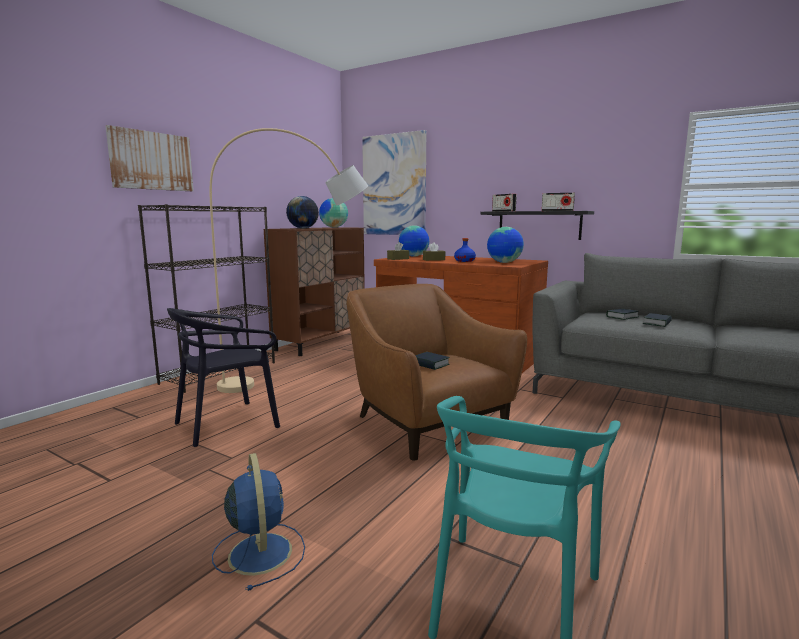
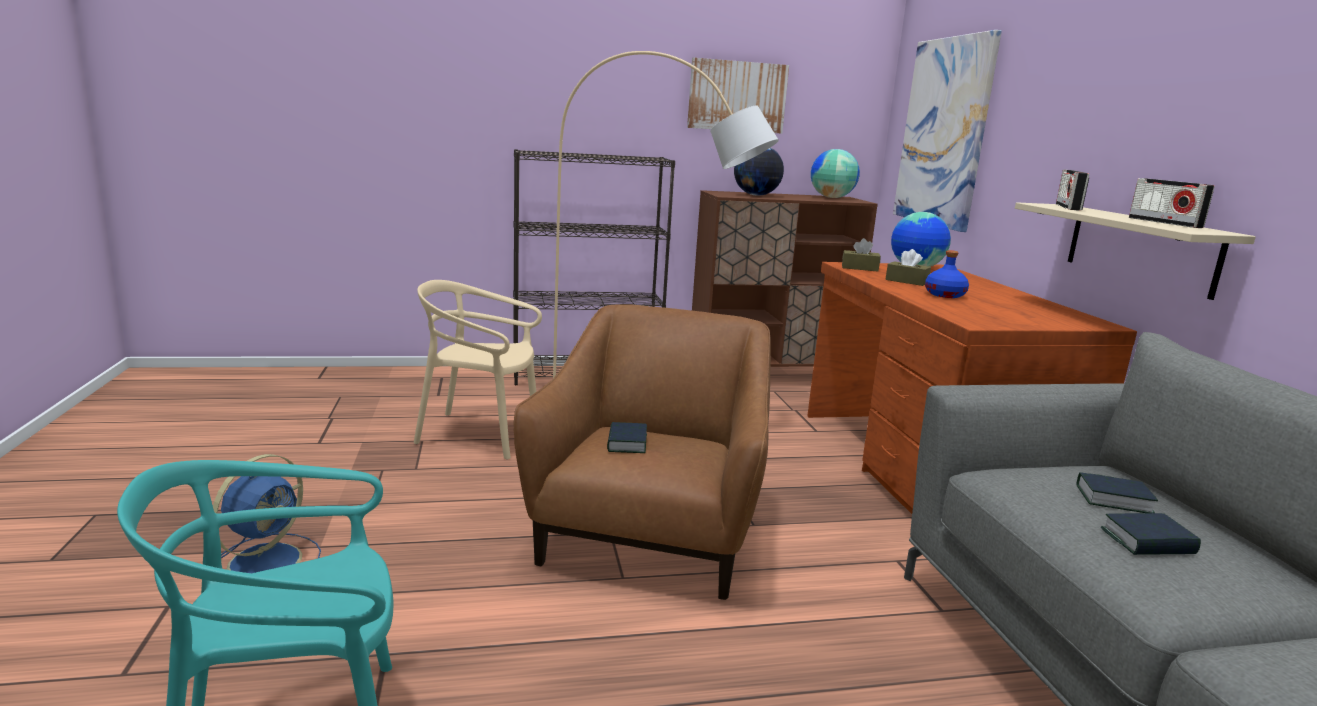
camera: 45 degrees right, 5 degrees up
picture [106,125,194,191] -> picture moved to [687,57,789,134]
black chair [167,308,280,447] -> beige chair [414,280,542,459]
black shelf [481,211,594,240] -> beige shelf [1015,202,1256,300]
globe [487,227,524,263] -> none

